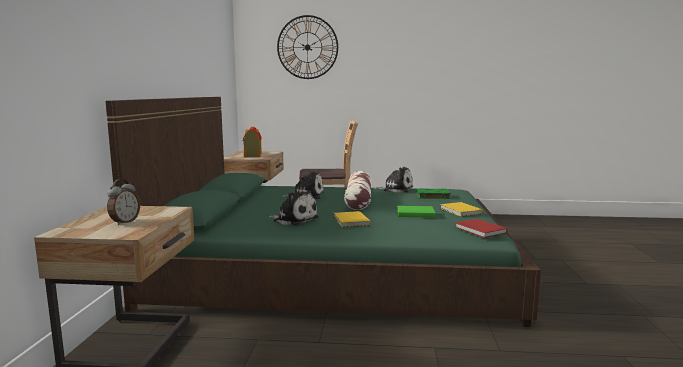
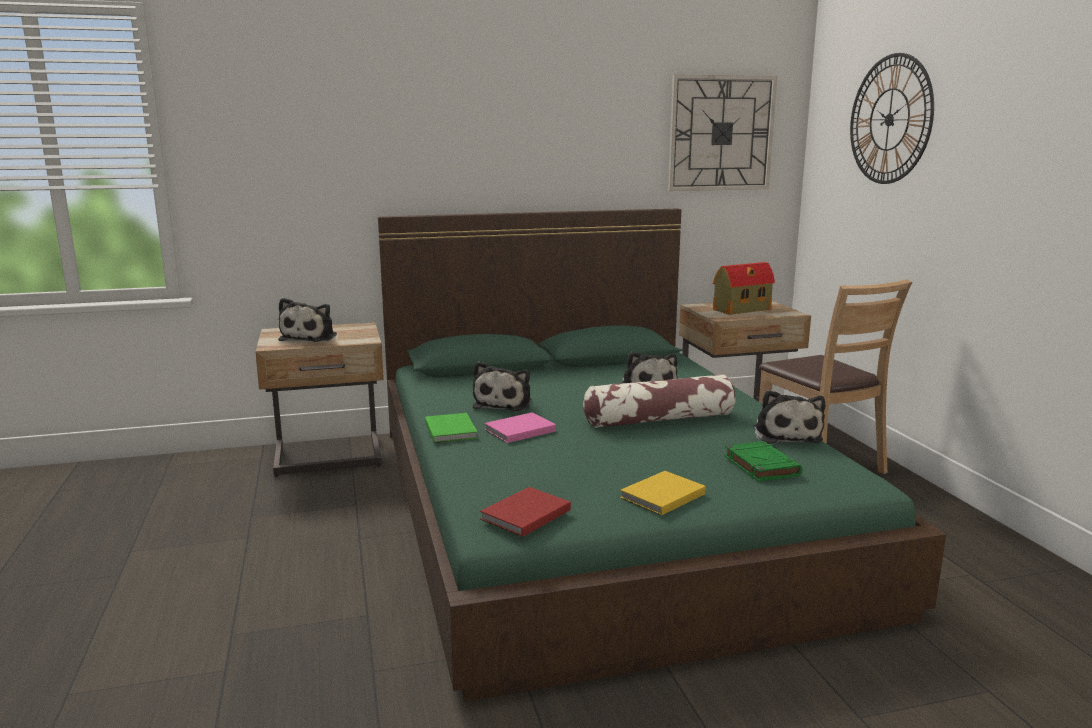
camera: 70 degrees right, 5 degrees up
alarm clock [107,179,140,225] -> plush toy [278,298,337,342]
yellow book [333,211,371,227] -> pink book [485,412,556,443]
green book [397,206,436,218] -> green book moved to [425,413,478,443]
none -> wall clock [668,74,777,191]

